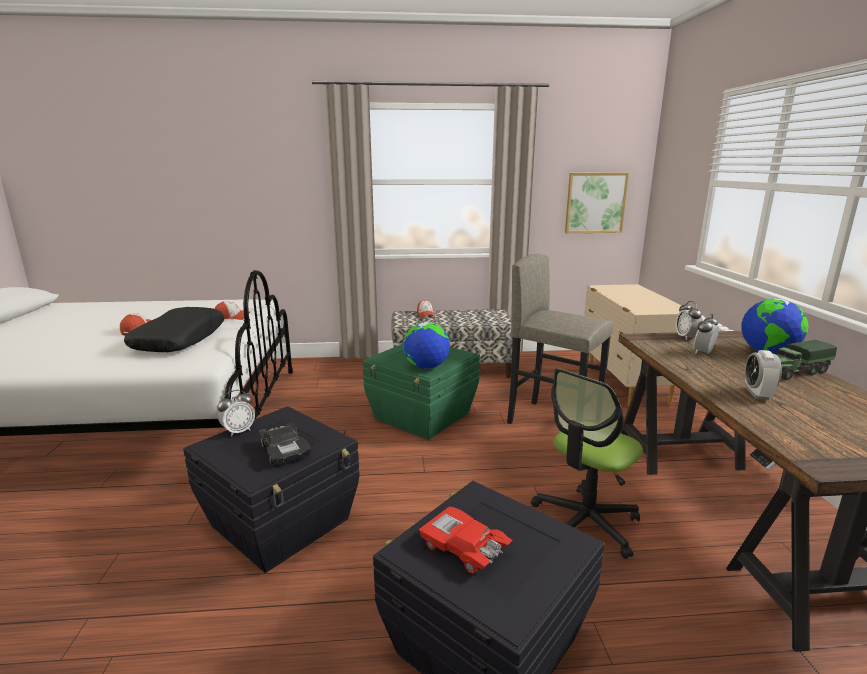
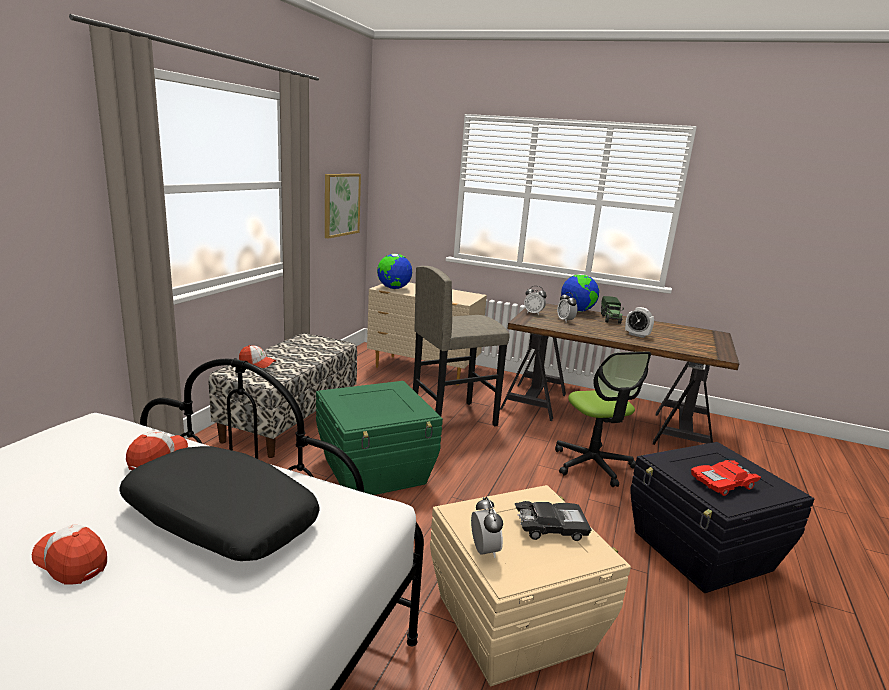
camera: 65 degrees left, 0 degrees up
black storage box [183,406,360,573] -> beige storage box [430,485,631,686]
globe [403,322,450,369] -> globe moved to [377,254,412,289]

